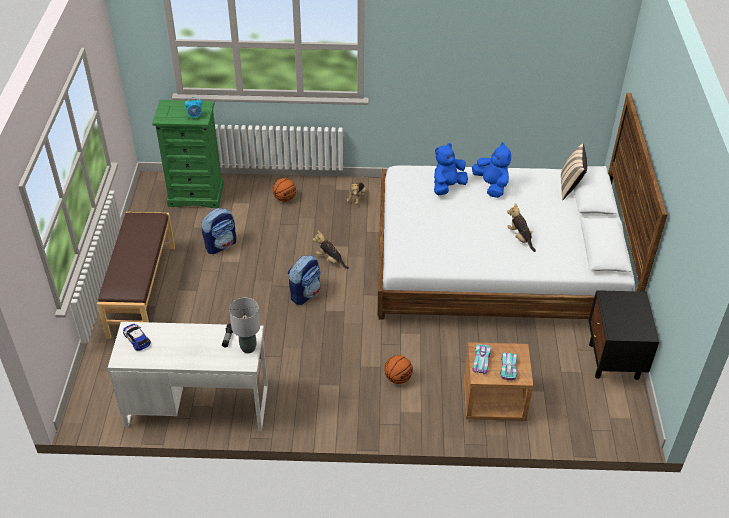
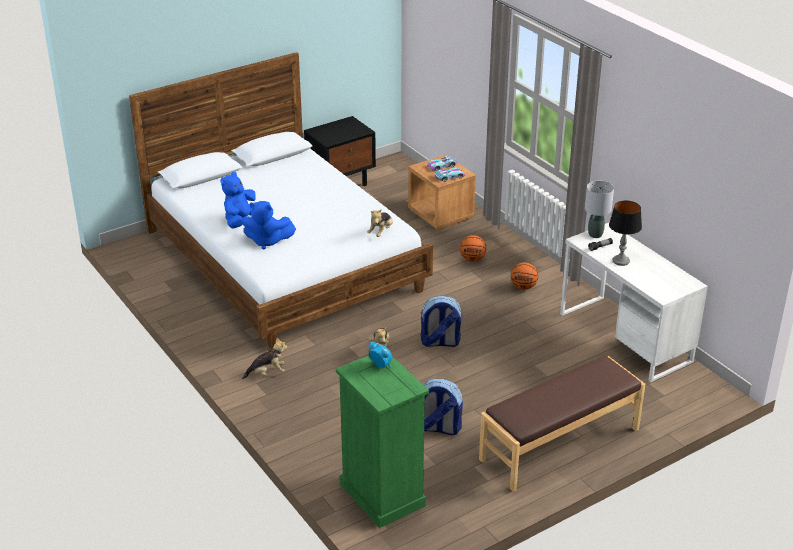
camera: 125 degrees left, 10 degrees down
toy car [123,324,151,351] -> none
basketball [273,178,296,202] -> basketball moved to [511,262,538,290]
plush toy [507,203,536,252] -> plush toy moved to [367,209,393,237]
beige pillow [561,143,587,200] -> none
none -> table lamp [609,201,642,266]

